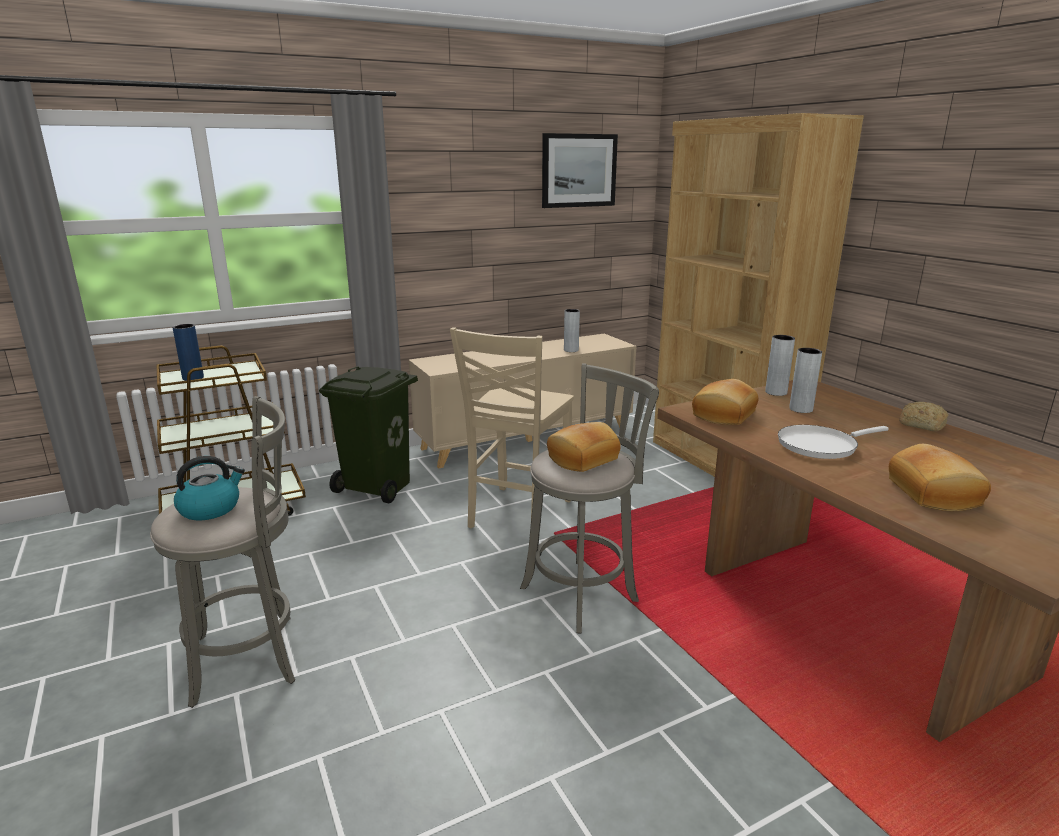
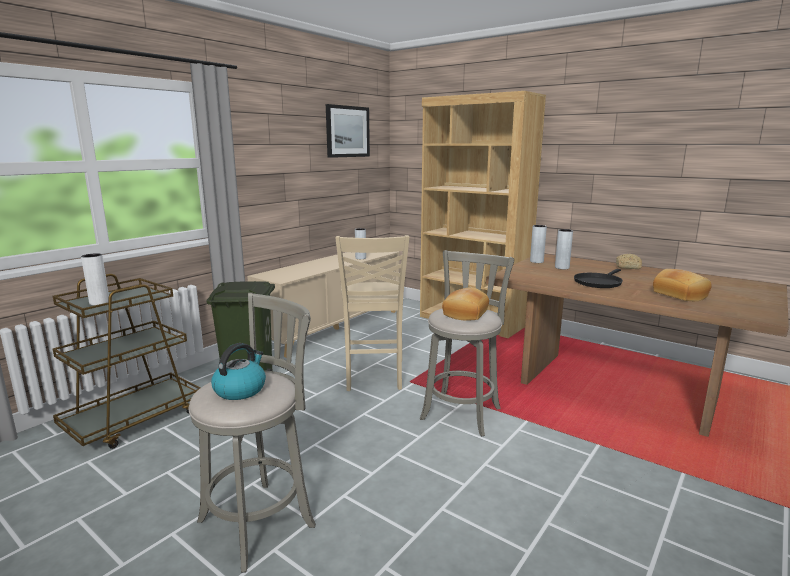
camera: 25 degrees left, 5 degrees down
blue vase [173,324,204,381] -> white vase [81,253,109,305]
bread [692,379,758,425] -> none
white frying pan [778,425,889,459] -> black frying pan [574,269,623,288]

